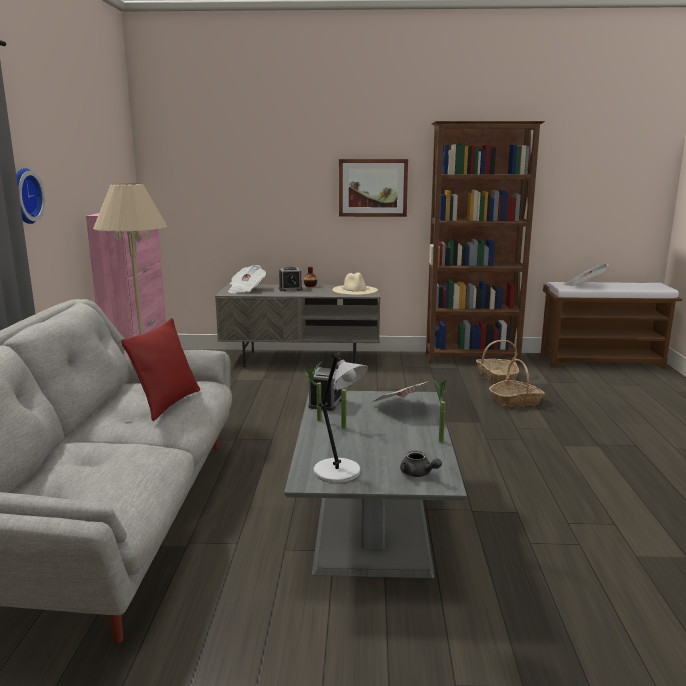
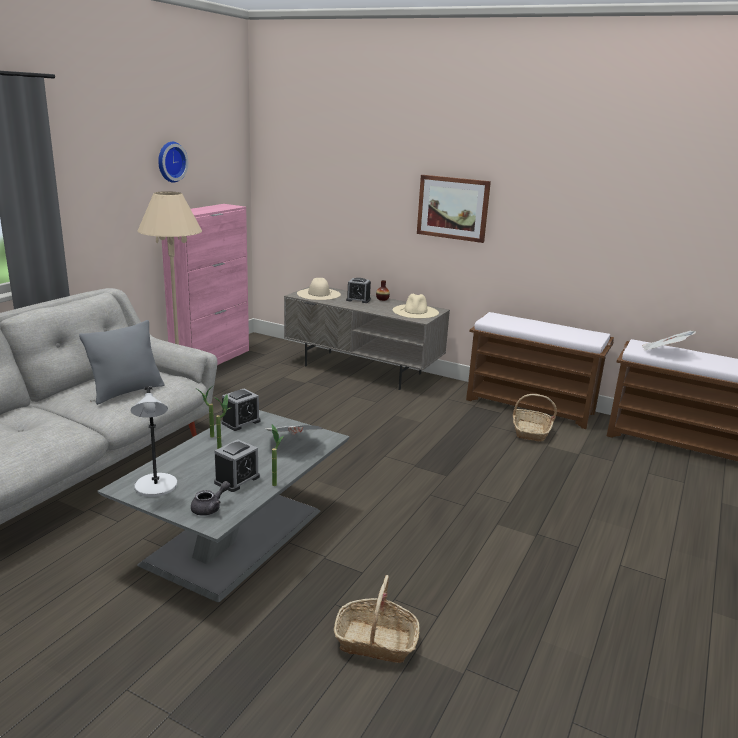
camera: 25 degrees right, 5 degrees up
wall clock [16,168,45,224] -> wall clock moved to [158,142,188,183]
red pillow [121,318,200,421] -> grey pillow [79,320,165,405]
newspaper [228,265,266,293] -> beige hat [297,278,341,300]
grey teapot [400,451,442,477] -> grey teapot turned 120 degrees counterclockwise [191,481,230,516]
brown bookcase [426,121,545,365] -> brown bench [466,312,614,429]
basket [489,359,545,407] -> basket moved to [334,575,420,663]
none -> alarm clock [214,439,260,492]

